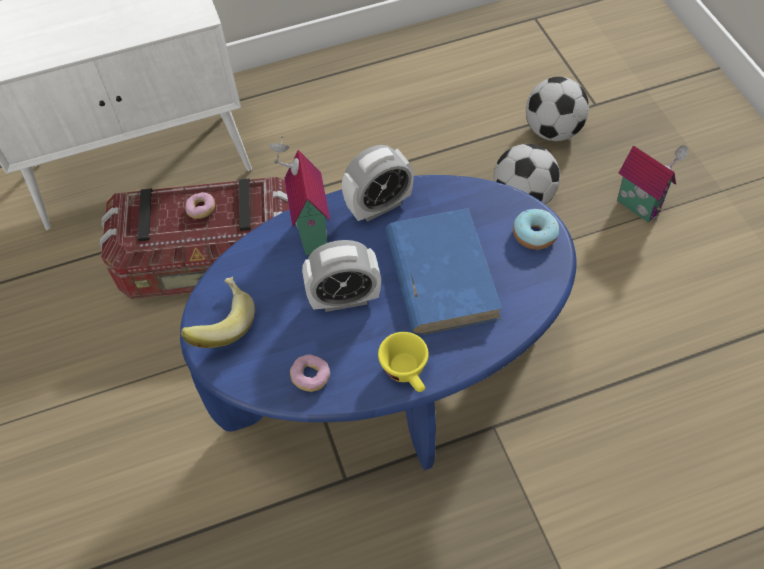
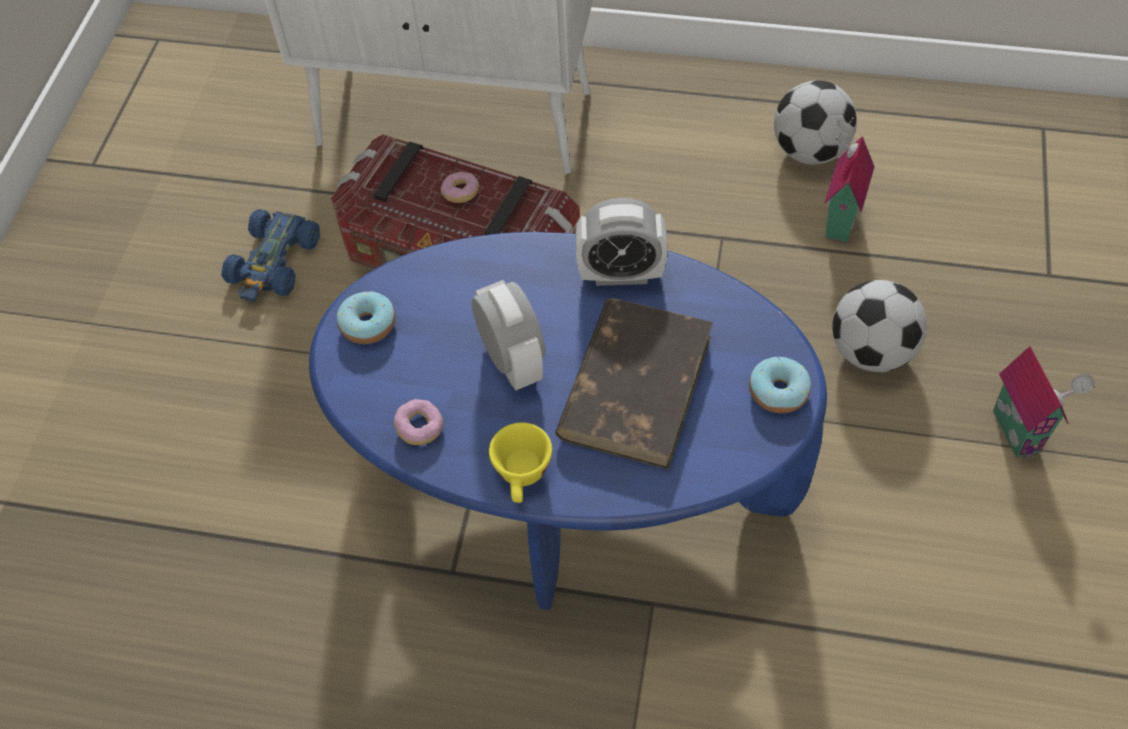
camera: 30 degrees right, 0 degrees up
banana [180,277,255,348] -> donut [337,291,396,344]
toy house [269,136,330,255] -> toy house moved to [825,117,875,243]
alarm clock [302,240,381,312] -> alarm clock turned 135 degrees counterclockwise [472,280,545,391]
blue book [385,208,502,336] -> brown book [555,298,713,470]
football [526,77,589,141] -> football moved to [774,80,857,165]
none -> blue toy car [221,209,320,301]

